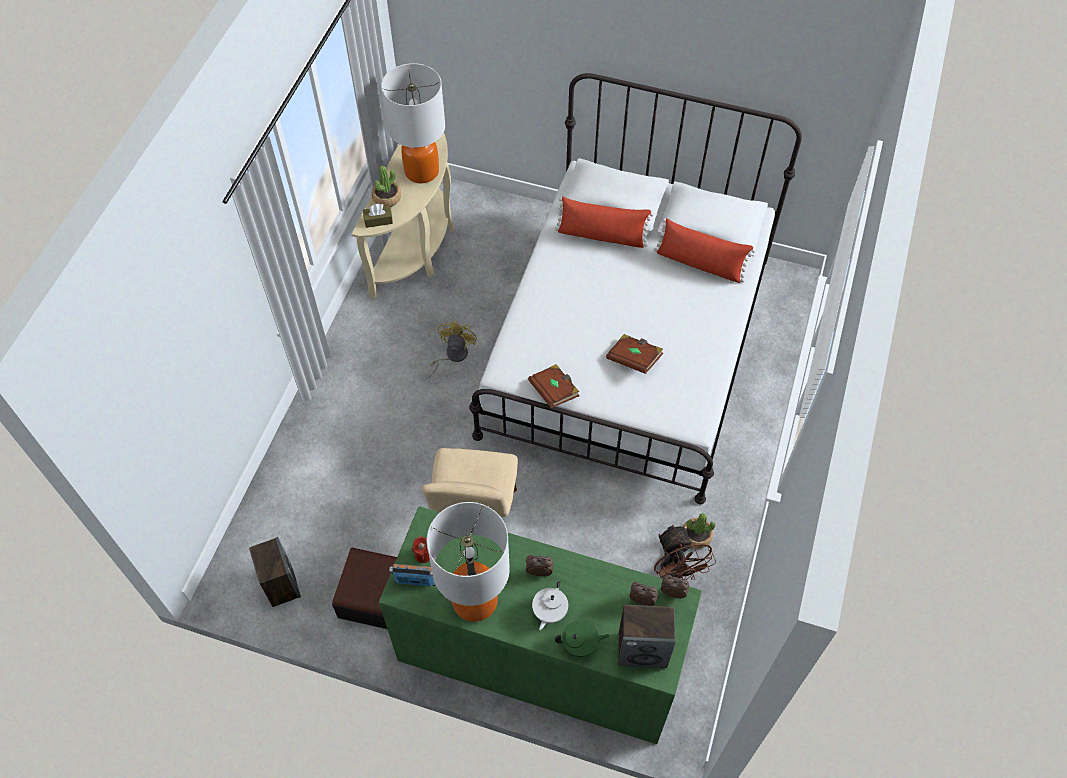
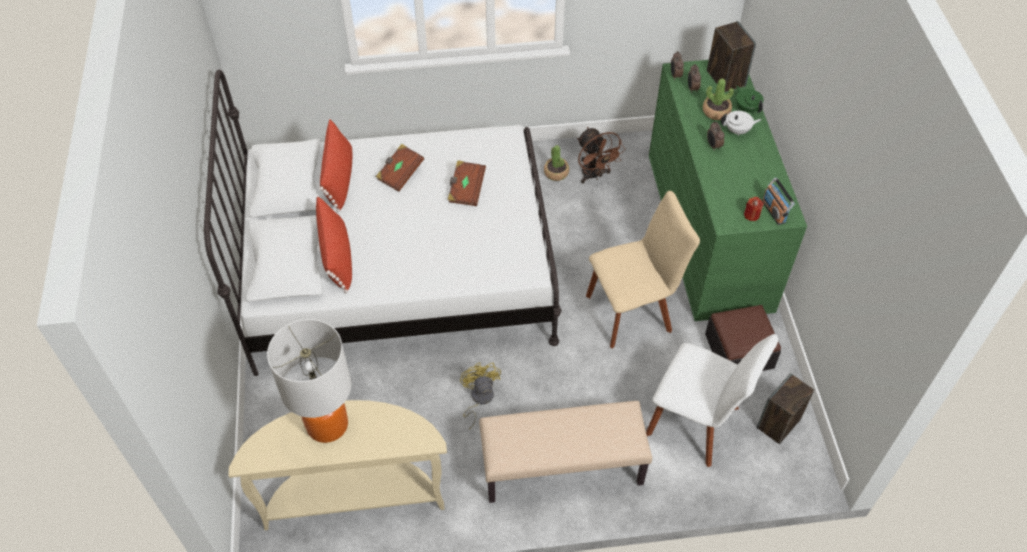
camera: 115 degrees left, 5 degrees down
brown tissue box [363,204,393,228] -> none
potted plant [371,166,401,207] -> potted plant moved to [703,79,734,120]
table lamp [426,502,510,622] -> none
yellow fan [429,320,477,378] -> yellow fan turned 90 degrees clockwise [460,362,501,430]
brown book [528,364,579,408] -> brown book moved to [376,144,424,192]
brown fan [654,524,716,580] -> brown fan turned 105 degrees clockwise [577,127,625,184]
none -> beige bench [479,401,652,503]
none -> white chair [646,334,778,467]

